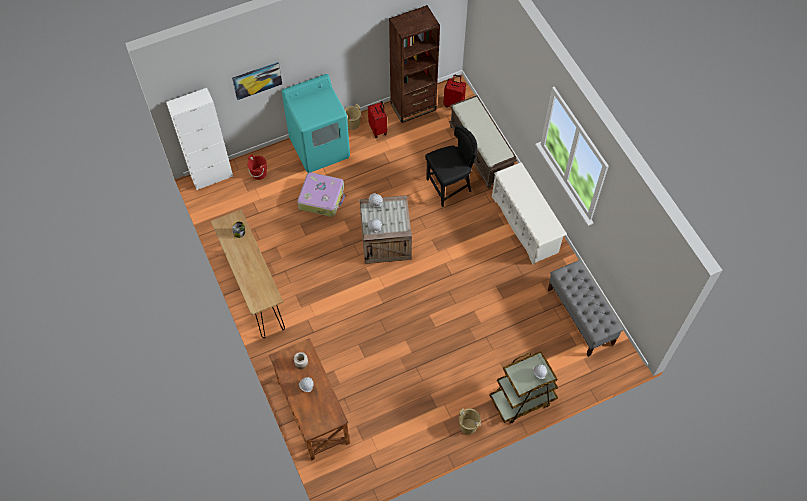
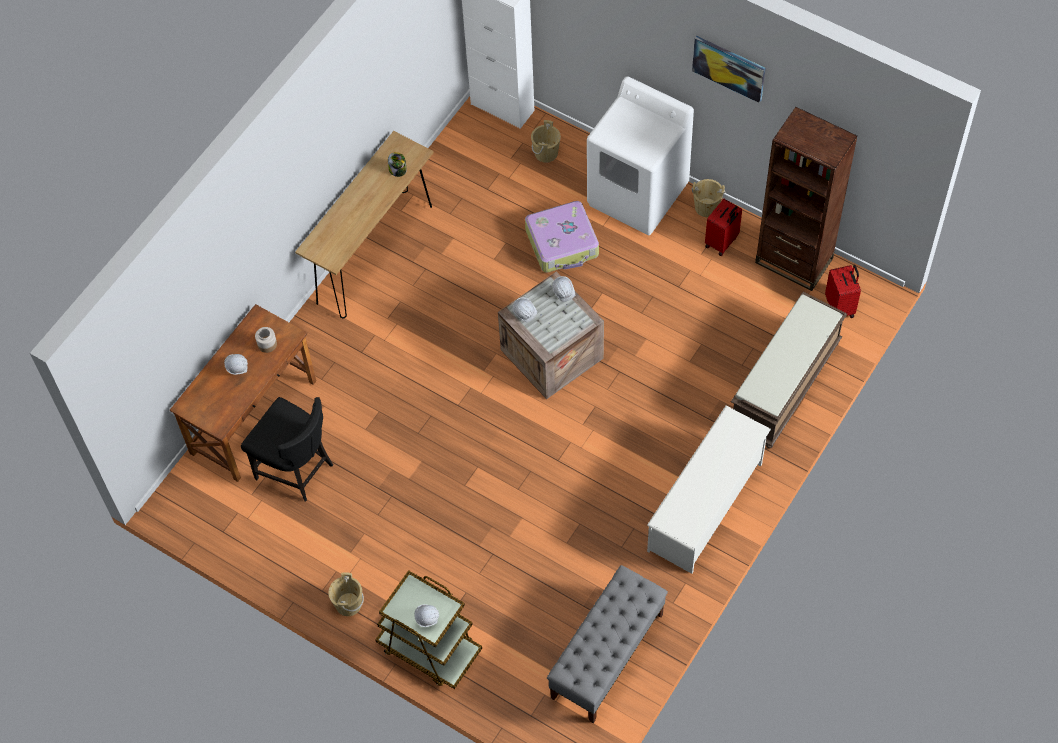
camera: 60 degrees right, 0 degrees up
picture [232,62,282,100] -> picture moved to [692,36,766,103]
red bucket [247,154,267,180] -> beige bucket [531,120,561,163]
turquoise washing machine [282,74,350,173] -> white washing machine [587,76,694,235]
black chair [425,124,477,207] -> black chair moved to [241,397,333,502]

